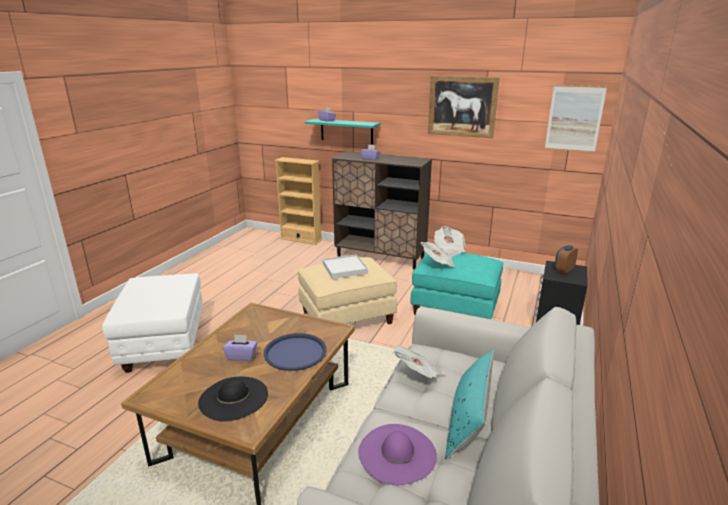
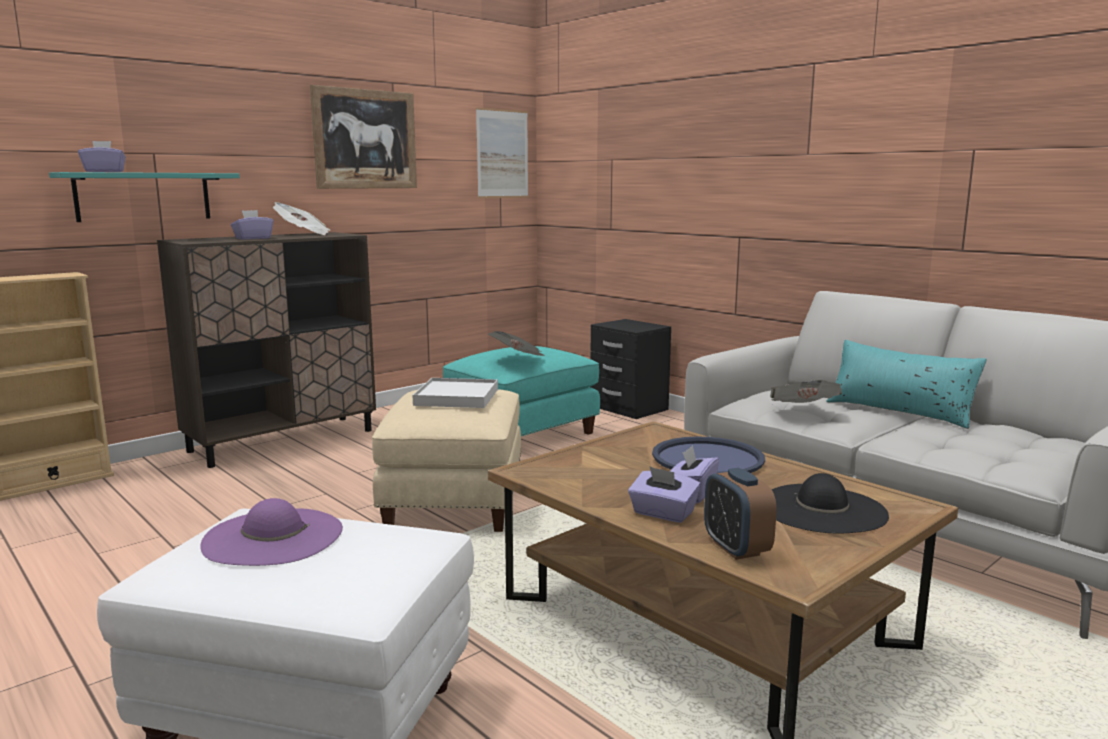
camera: 65 degrees left, 10 degrees down
purple hat [358,424,437,485] -> purple hat moved to [200,498,343,566]
newspaper [434,226,465,257] -> newspaper moved to [273,202,330,235]
alarm clock [554,245,578,274] -> alarm clock moved to [704,468,777,560]
none -> purple tissue box [628,466,701,523]

